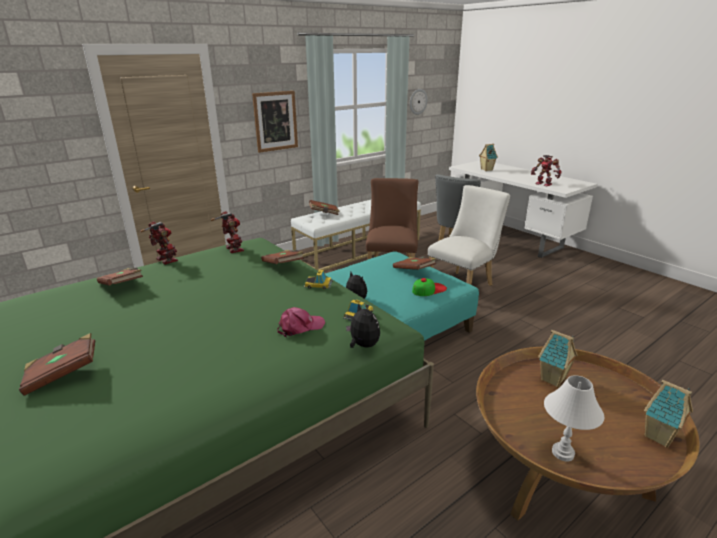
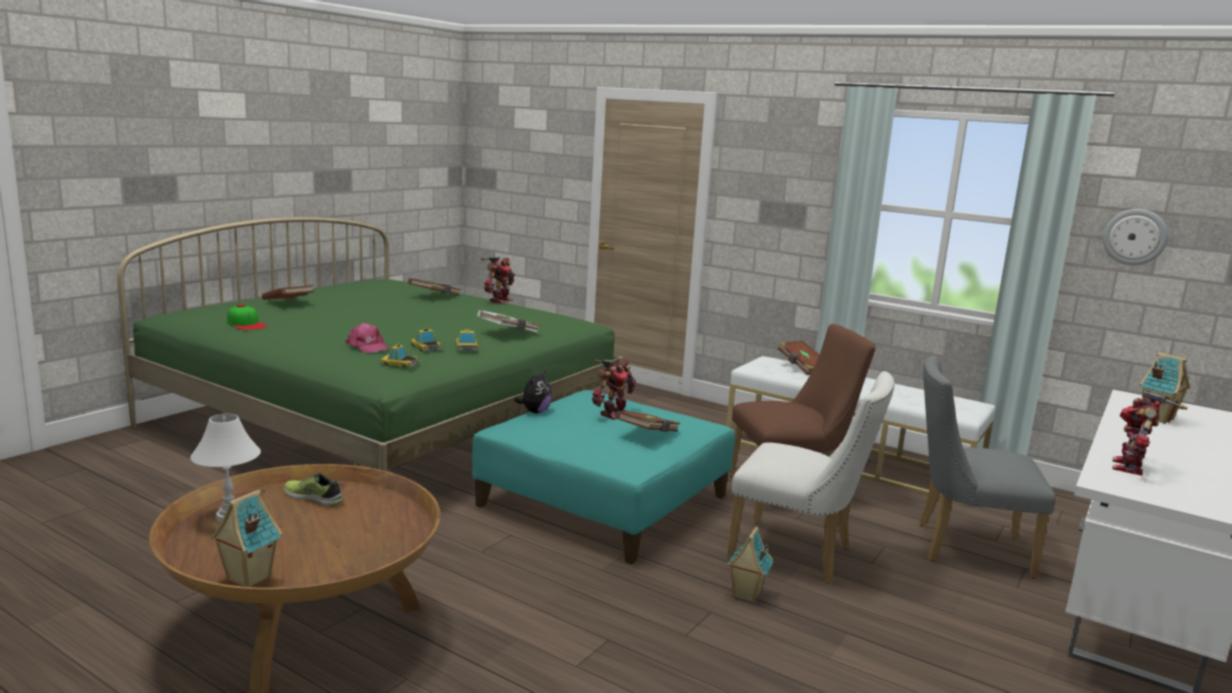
camera: 70 degrees right, 10 degrees down
toy robot [211,211,244,253] -> toy robot moved to [592,360,636,420]
picture [252,91,298,153] -> none
brown book [261,250,304,264] -> white book [477,310,540,333]
plush toy [346,303,380,348] -> none
cap [412,278,447,296] -> cap moved to [227,304,267,330]
toy house [538,330,578,387] -> toy house moved to [726,526,773,603]
none -> shoe [284,472,344,507]
none -> toy car [410,328,444,351]

